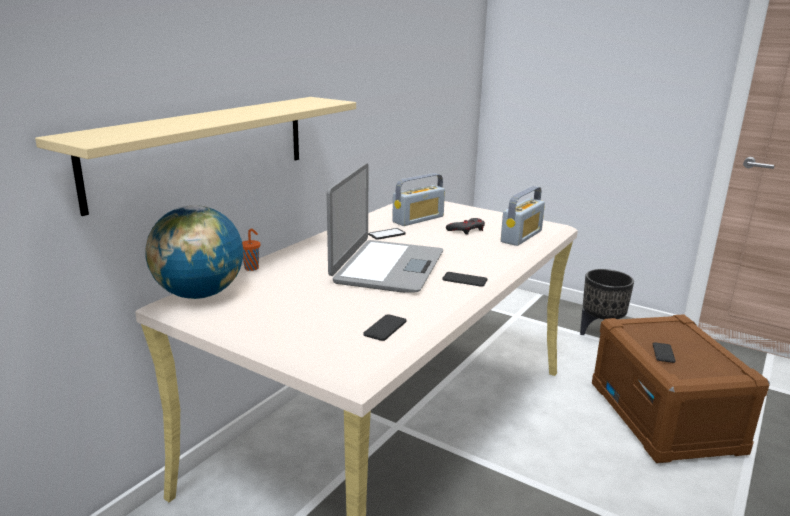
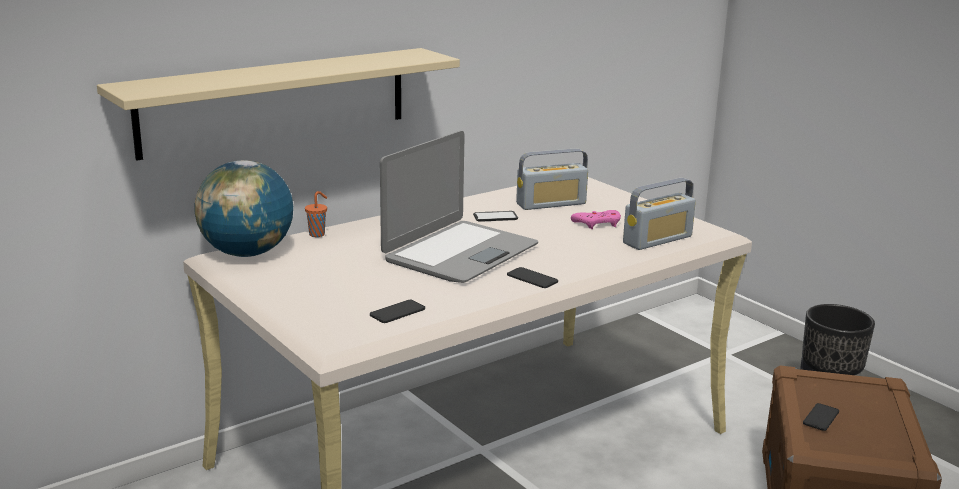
camera: 20 degrees right, 0 degrees up
grey game controller [446,218,485,235] -> pink game controller [571,210,621,229]

